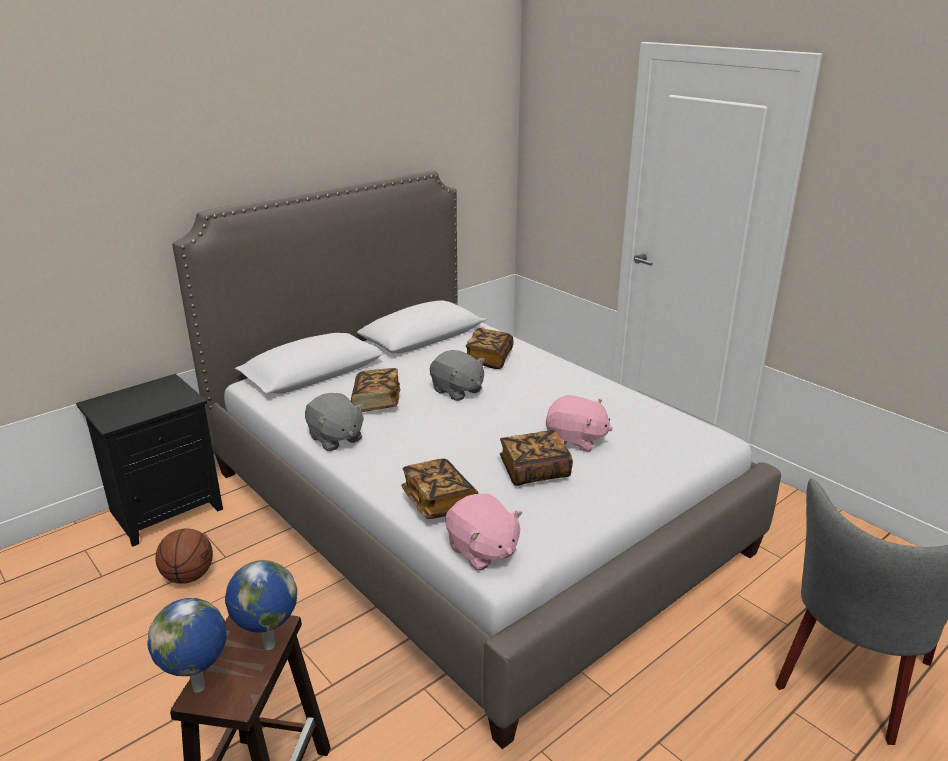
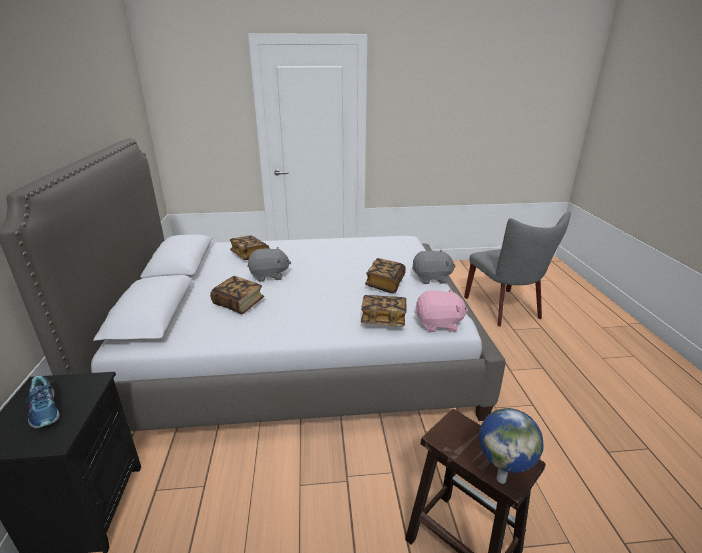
camera: 55 degrees left, 0 degrees up
basketball [155,528,213,584] -> none
globe [225,560,297,650] -> none
grey plush toy [305,393,365,451] -> grey plush toy moved to [412,250,456,284]
pink plush toy [546,395,613,452] -> none
none -> shoe [26,375,60,428]

